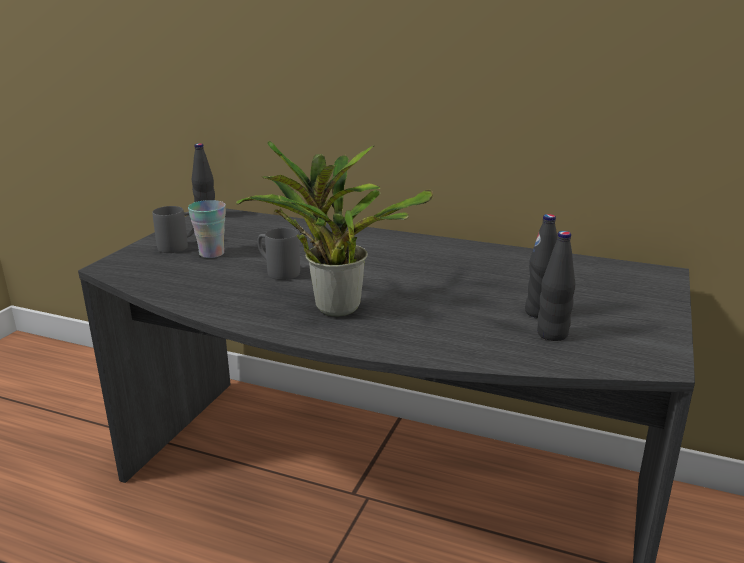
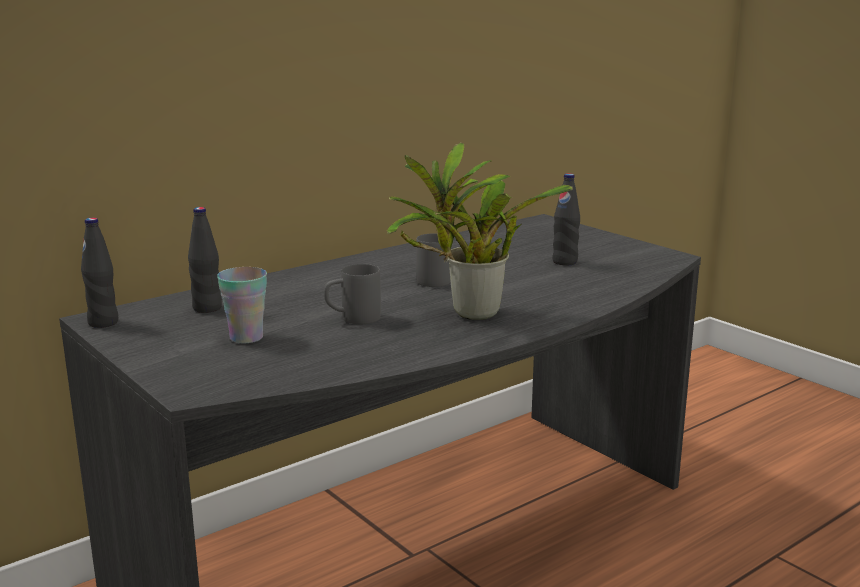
camera: 60 degrees left, 5 degrees down
grey mug [153,206,194,253] -> grey mug moved to [416,233,450,287]
black bottle [537,231,575,341] -> black bottle moved to [188,207,222,313]

